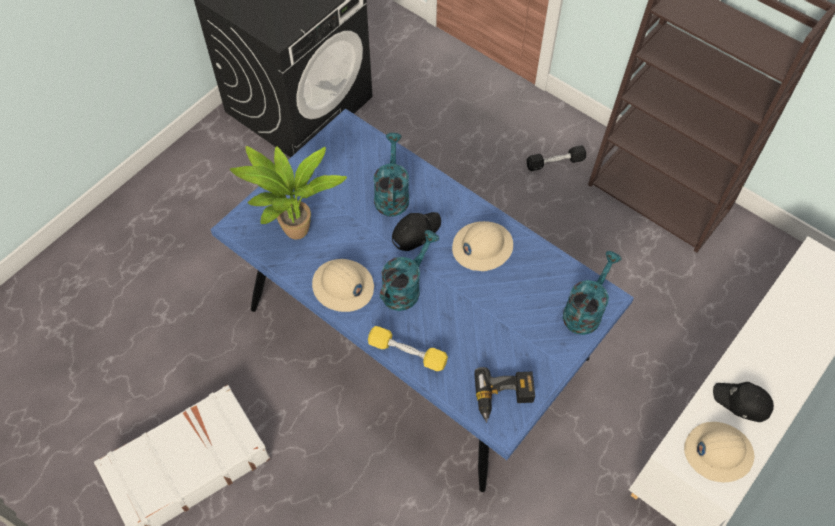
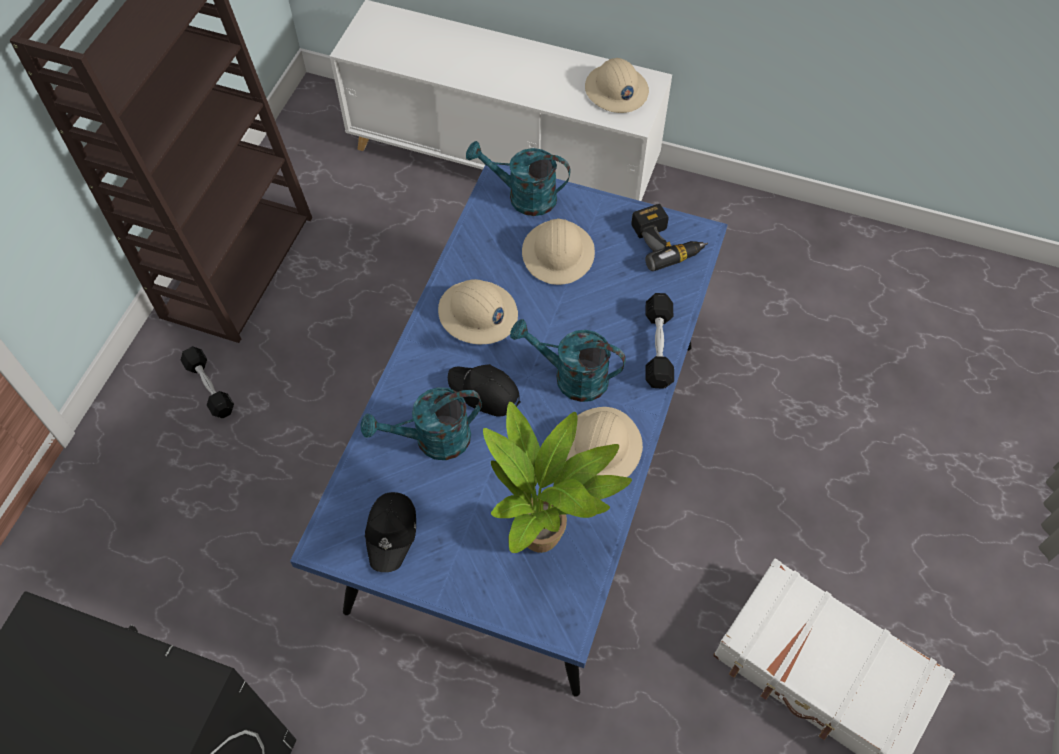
camera: 110 degrees left, 0 degrees up
yellow dumbbell [368,326,448,371] -> black dumbbell [645,293,674,389]
black cap [713,382,774,422] -> black cap moved to [365,492,416,572]
none -> beige hard hat [522,218,595,285]

